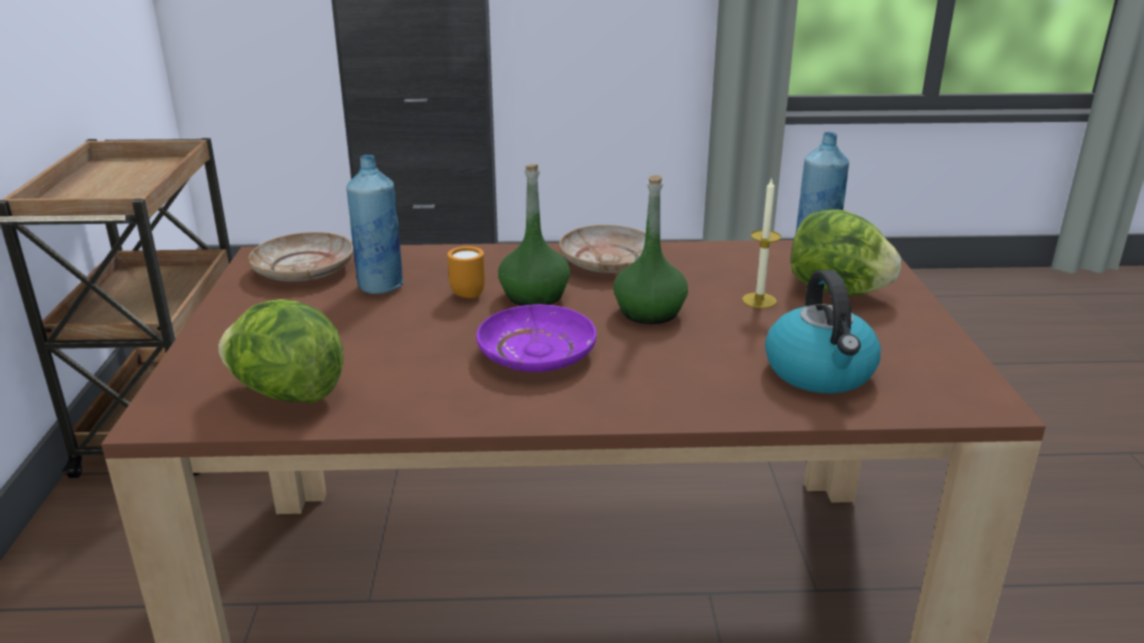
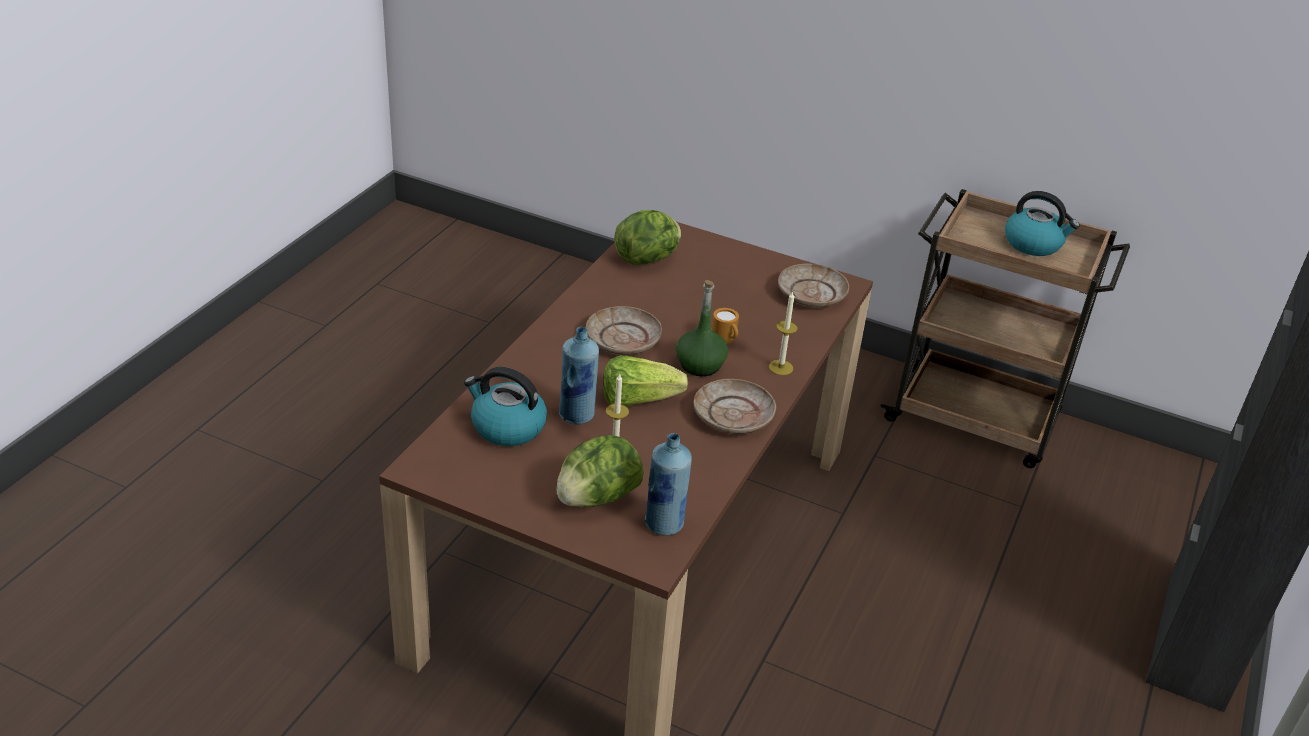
camera: 115 degrees right, 10 degrees up
blue bottle [346,155,403,294] -> blue bottle moved to [559,327,599,425]
purple plate [476,304,597,372] -> beige plate [586,306,662,355]
green bottle [613,175,688,324] -> lettuce [603,355,688,406]
none -> candle [769,291,798,375]
none -> kettle [1005,191,1080,256]

